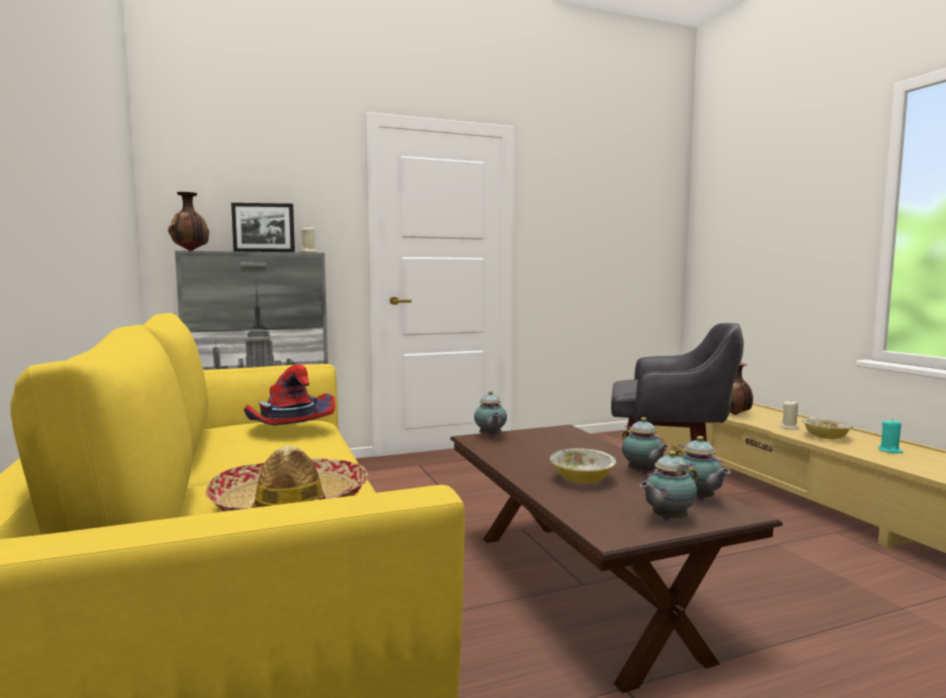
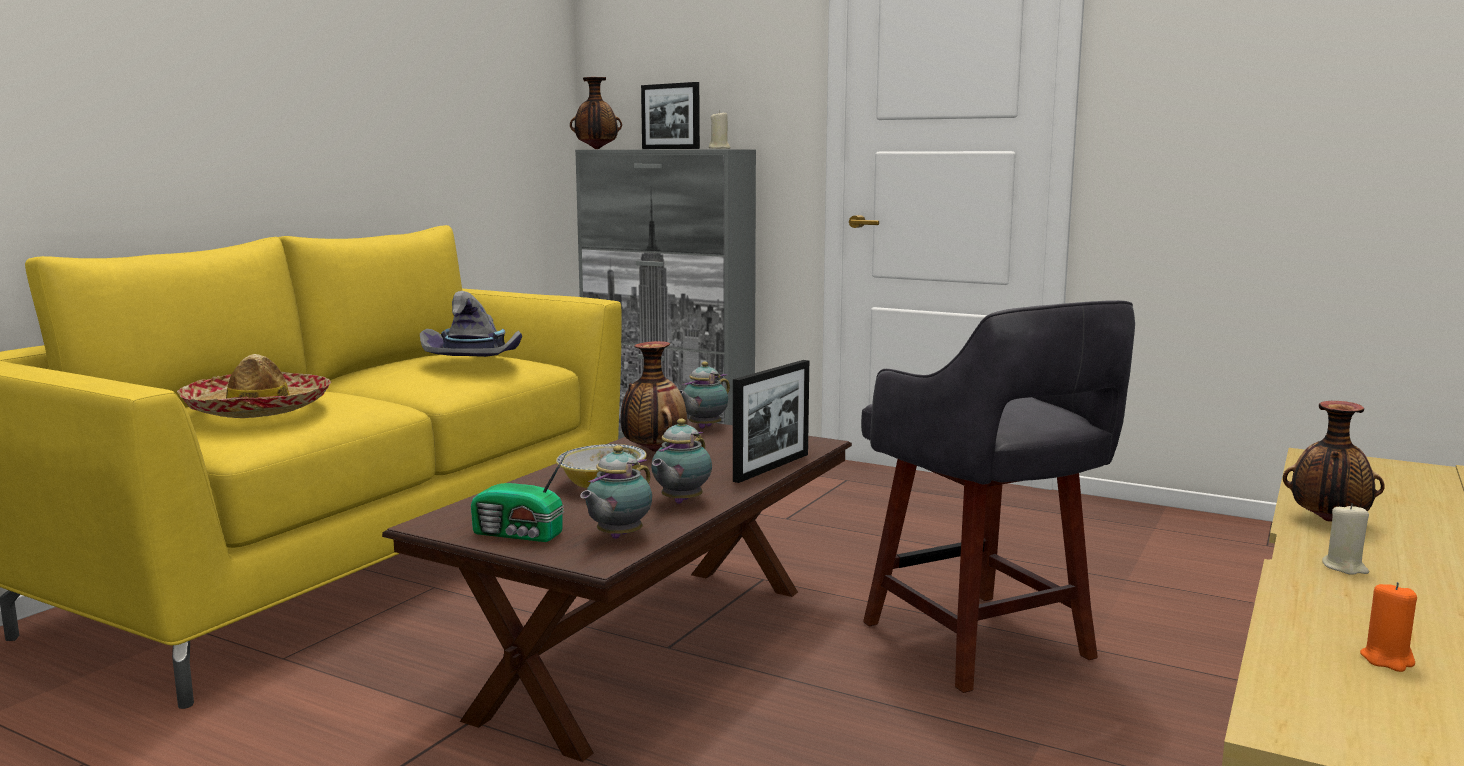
camera: 50 degrees right, 5 degrees up
red hat [244,364,335,425] -> grey hat [420,291,522,357]
teapot [640,451,698,521] -> radio [471,450,568,542]
bowl [802,418,854,439] -> none
turquoise candle [878,419,903,454] -> orange candle [1360,582,1417,672]
none -> vase [620,341,687,452]
none -> picture frame [733,360,809,483]

